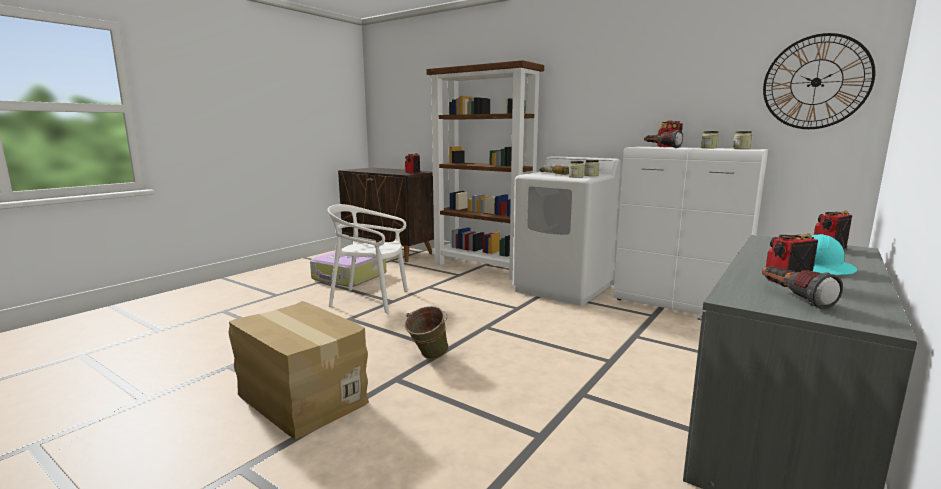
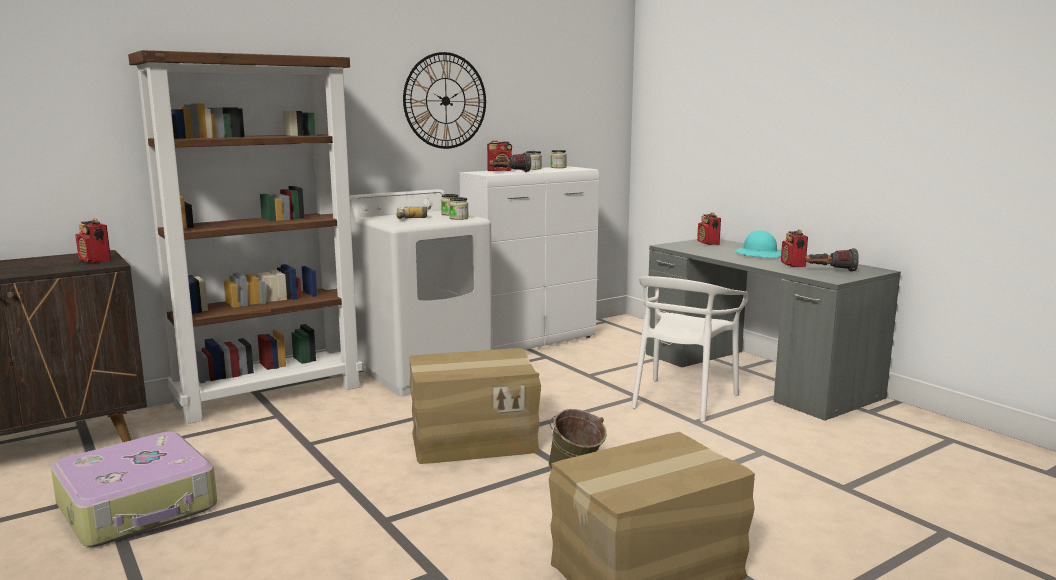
camera: 70 degrees left, 0 degrees up
white chair [328,204,408,313] -> white chair moved to [632,276,748,422]
wall clock [763,33,875,129] -> wall clock moved to [403,52,486,149]
none -> cardboard box [409,348,541,464]

